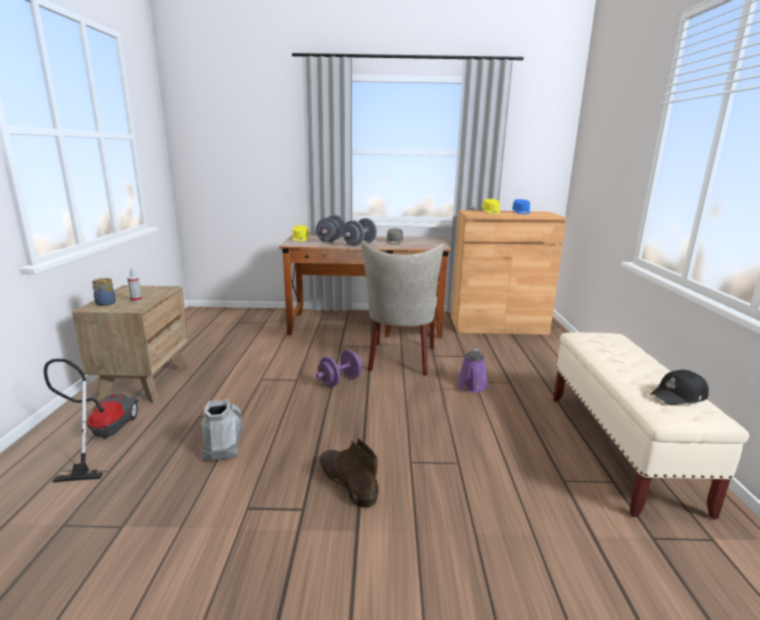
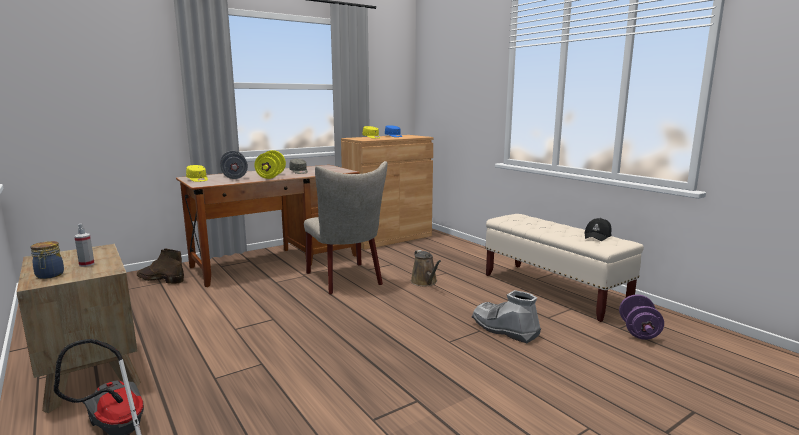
camera: 35 degrees left, 5 degrees down
grey boot [201,399,243,461] -> grey boot moved to [472,290,541,343]
purple dumbbell [316,350,363,387] -> purple dumbbell moved to [619,294,664,340]
brown boot [319,439,379,508] -> brown boot moved to [137,249,184,284]
grey dumbbell [343,218,377,246] -> yellow dumbbell [254,150,286,179]
purple watering can [457,349,488,393] -> brown watering can [411,250,441,286]

